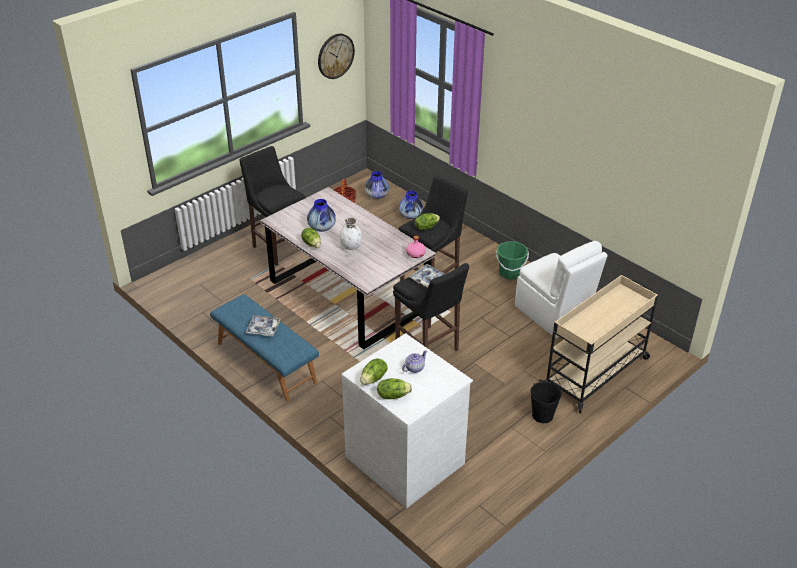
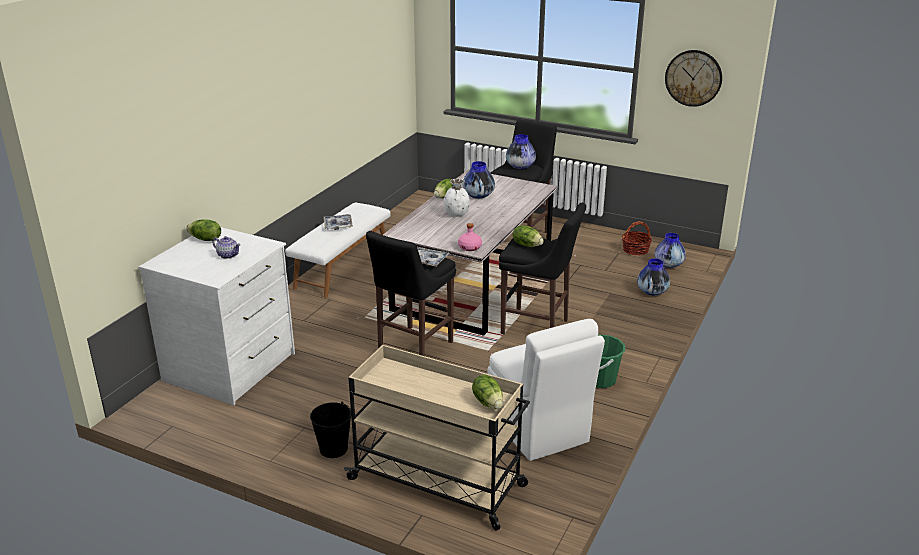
camera: 70 degrees right, 10 degrees down
blue bench [210,294,319,402] -> white bench [285,202,391,298]
lettuce [377,378,412,399] -> lettuce moved to [472,375,503,409]
white chair [515,241,608,338] -> white chair turned 60 degrees counterclockwise [487,319,605,461]
none -> vase [506,134,536,169]

